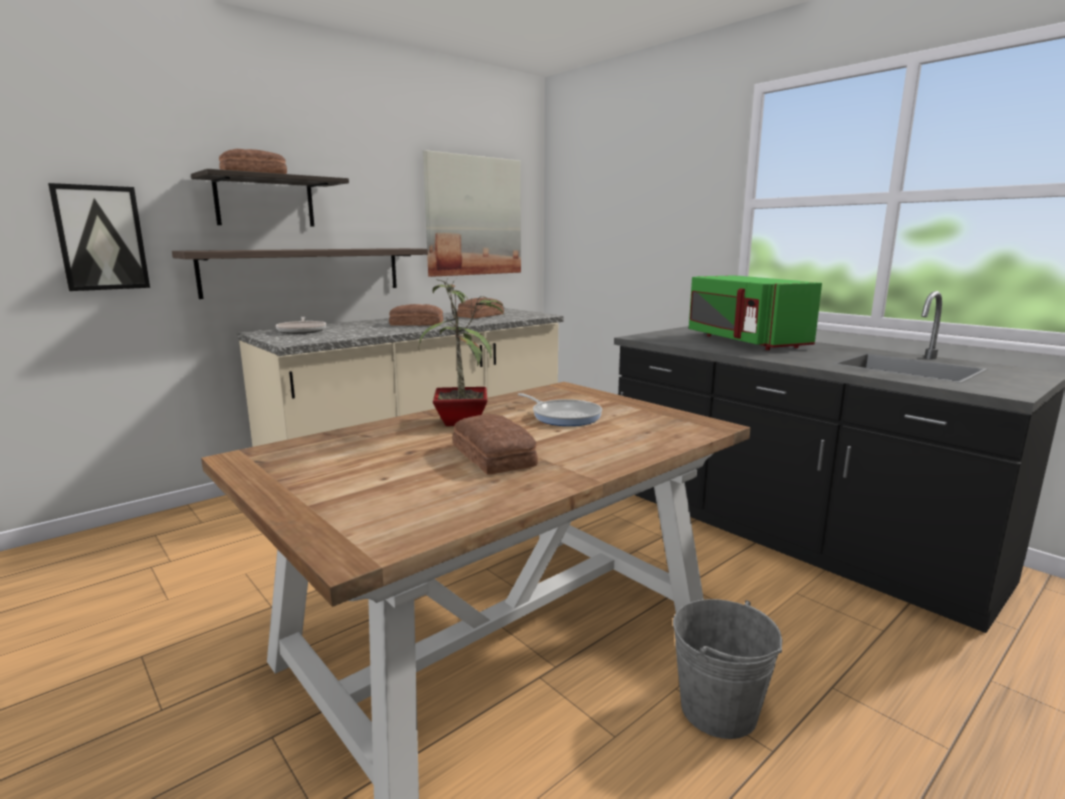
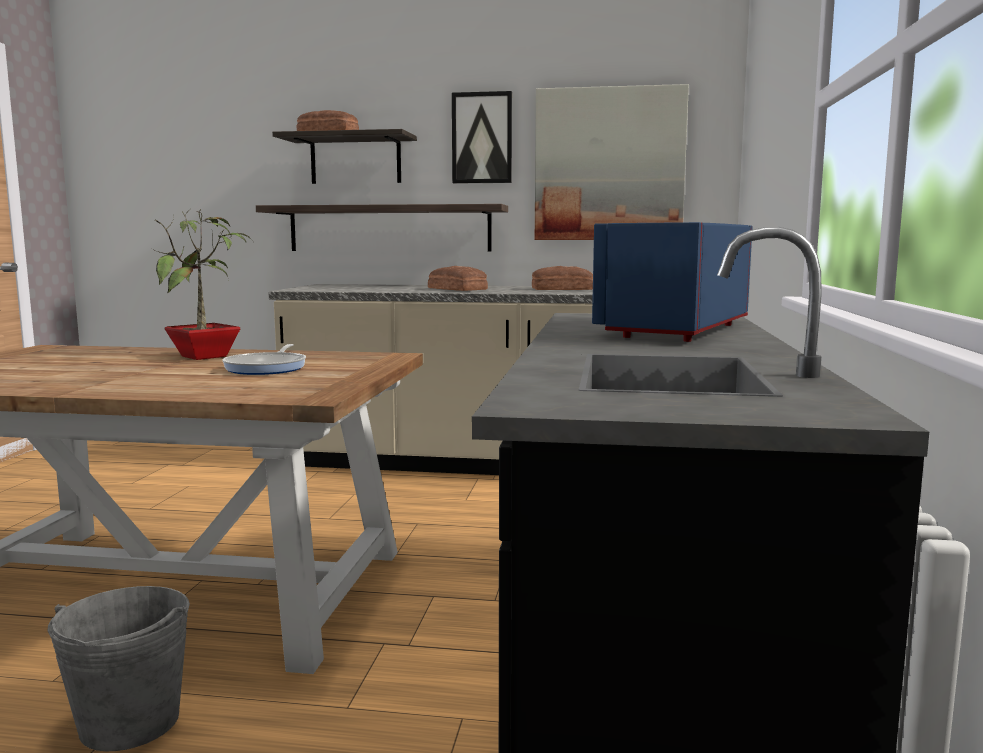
camera: 50 degrees right, 5 degrees down
picture [48,183,150,291] -> picture moved to [452,91,512,184]
frying pan [276,317,326,334] -> none
bread [453,414,538,474] -> none
green microwave [689,275,822,350] -> blue microwave [592,222,753,342]

